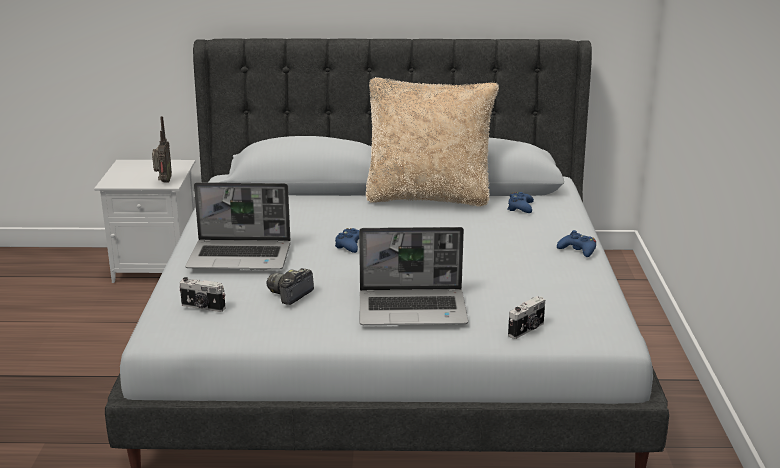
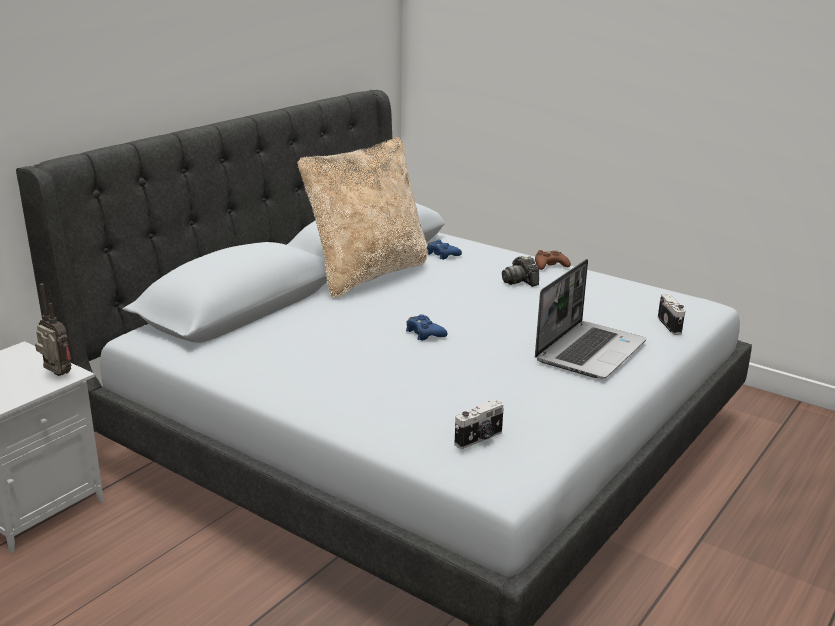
camera: 55 degrees left, 0 degrees up
laptop [185,182,290,270] -> none
camera [267,268,314,305] -> camera moved to [502,256,539,287]
blue game controller [557,230,596,257] -> brown game controller [535,250,571,270]

